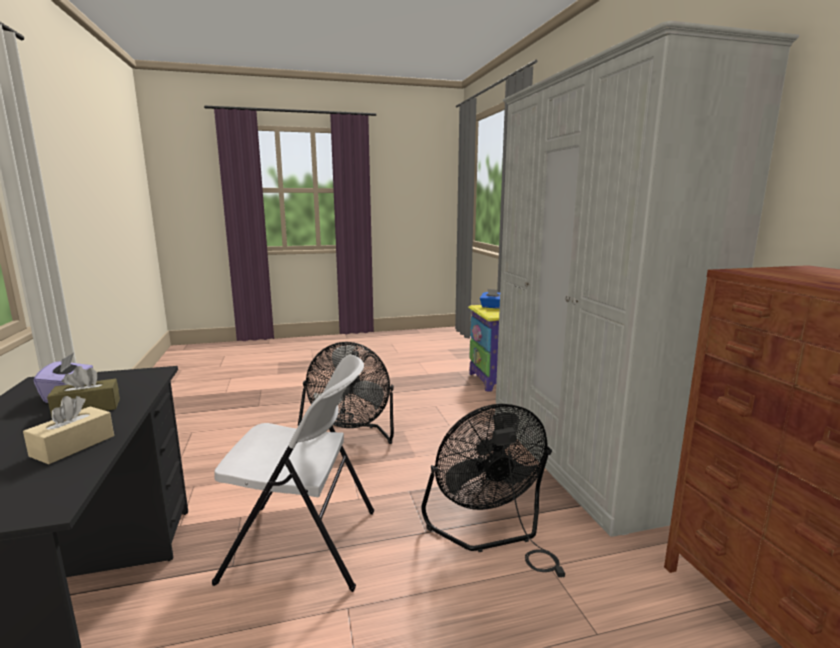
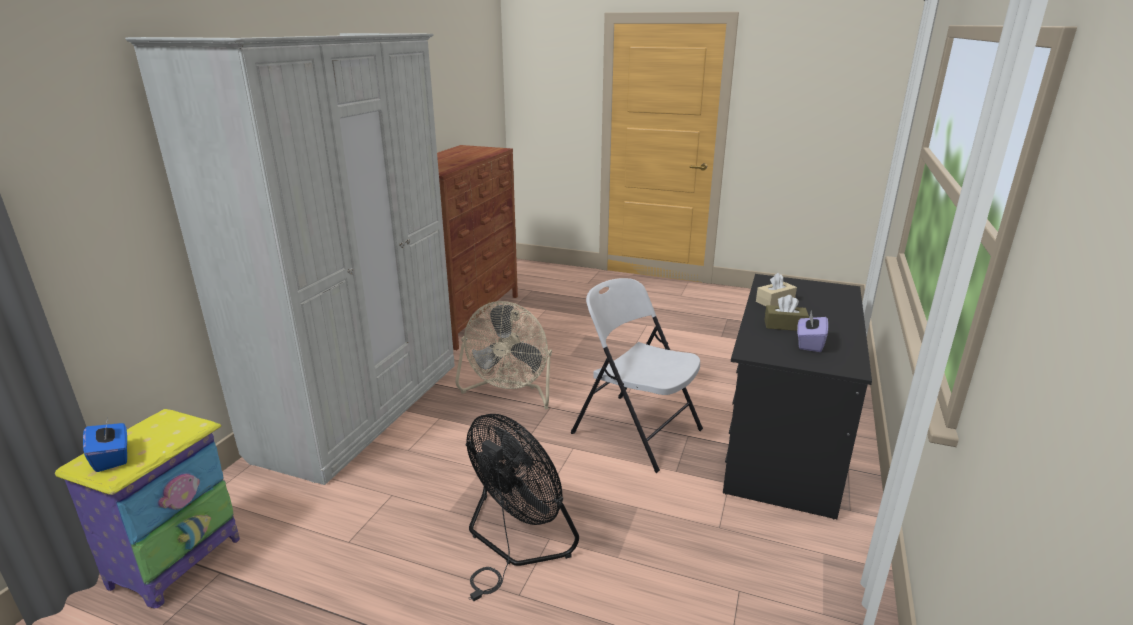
camera: 145 degrees left, 10 degrees up
black fan [421,404,565,578] -> beige fan [455,301,552,409]

